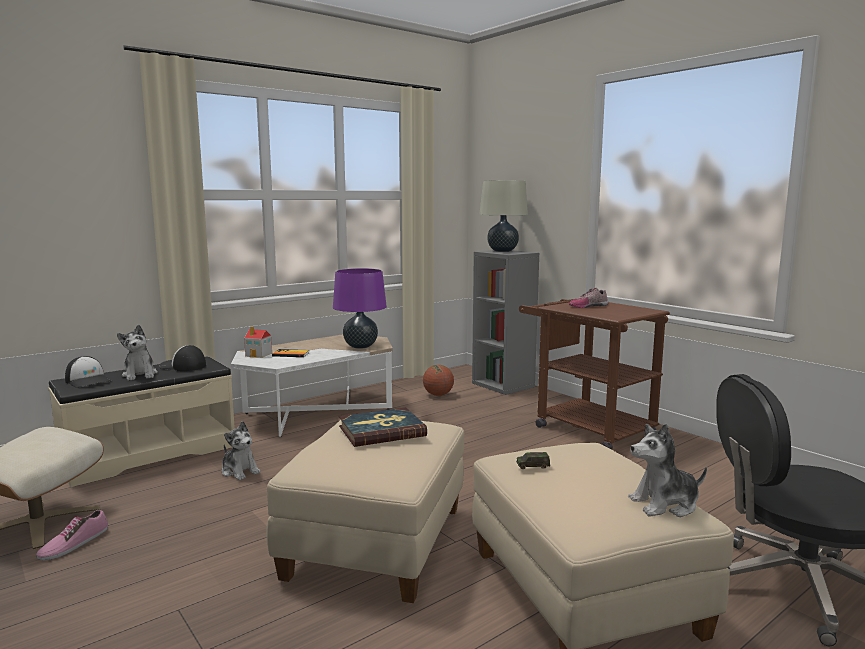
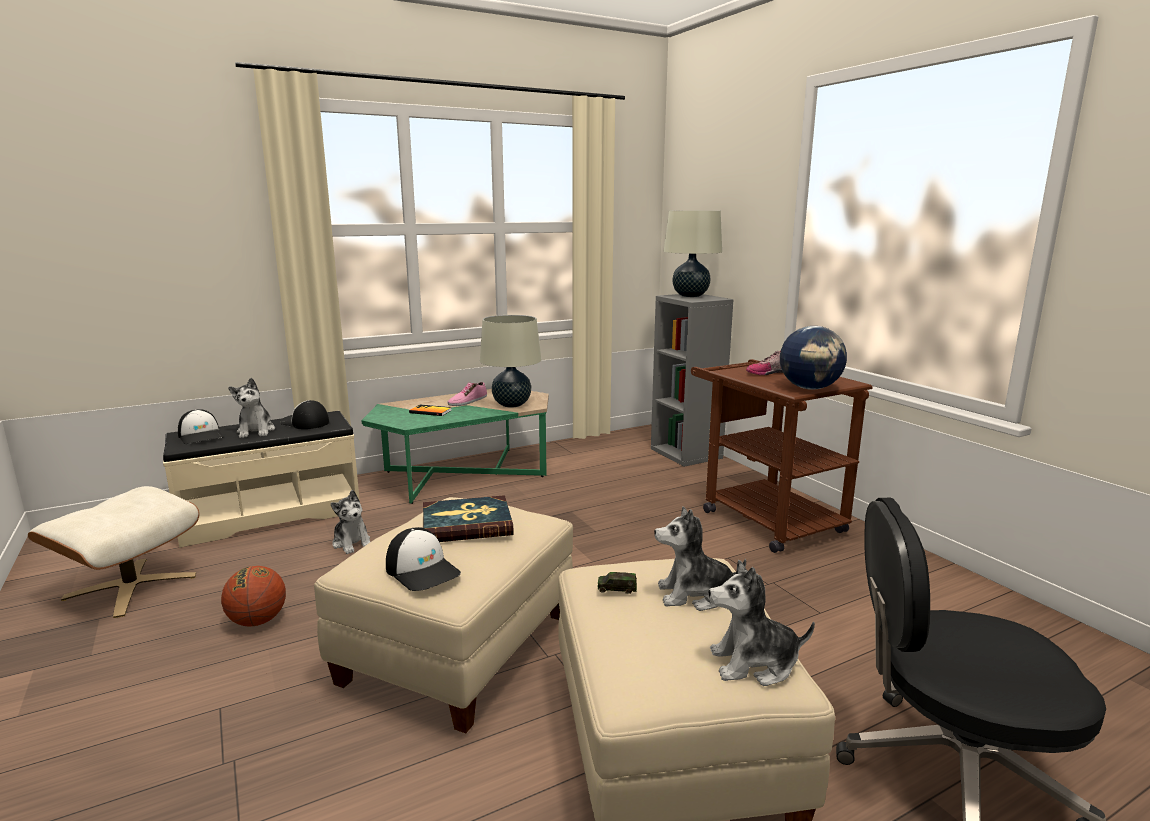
camera: 10 degrees right, 5 degrees up
shoe [36,509,108,560] -> shoe moved to [447,382,487,406]
white coffee table [231,334,393,437] -> green coffee table [361,389,549,504]
toy house [244,327,272,358] -> none
purple table lamp [333,268,387,349] -> beige table lamp [480,315,541,408]
basketball [423,365,454,396] -> basketball moved to [221,566,286,627]
none -> cap [386,527,461,591]
none -> plush toy [654,506,746,611]
none -> globe [780,326,847,390]

